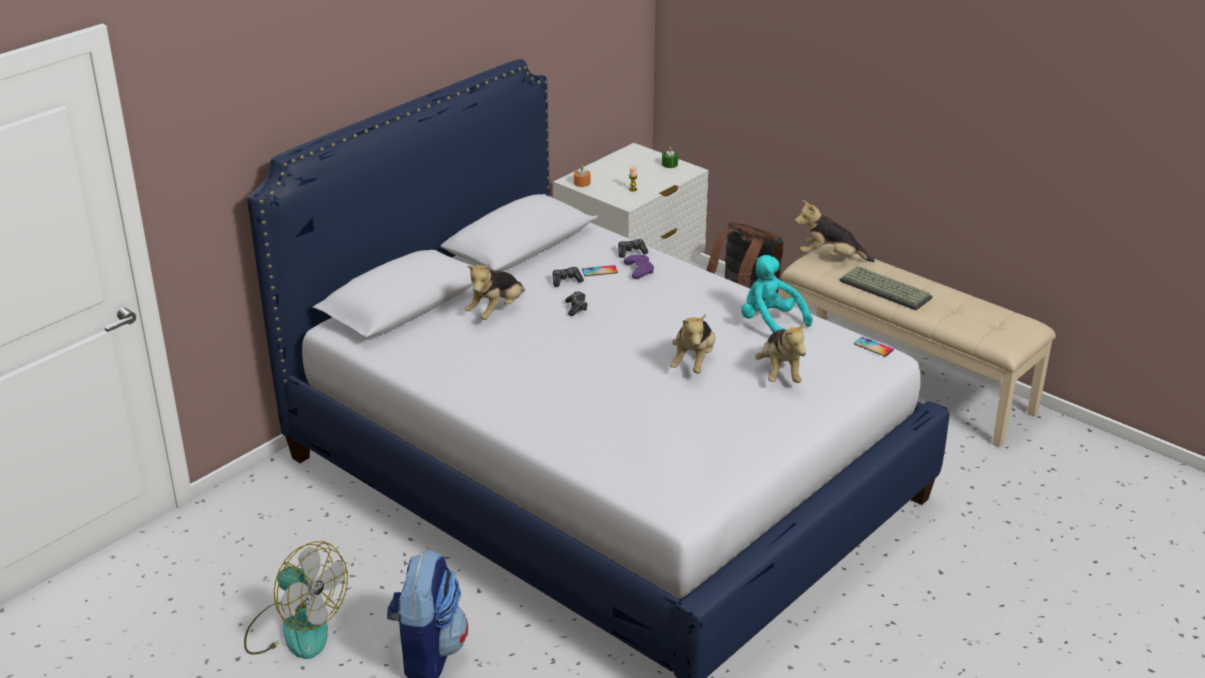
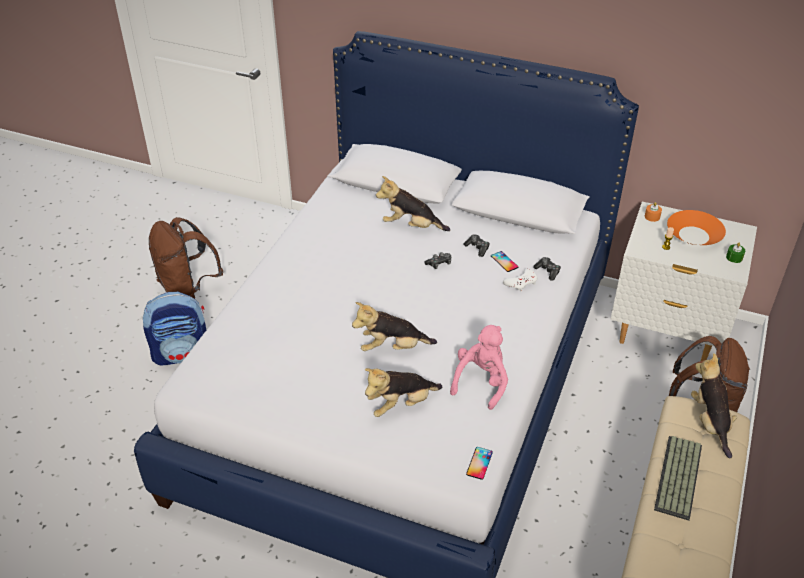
camera: 70 degrees right, 10 degrees up
fan [244,541,348,659] -> brown backpack [149,217,223,299]
purple game controller [623,254,654,279] -> white game controller [503,268,537,292]
turquoise plush toy [741,255,813,333] -> pink plush toy [450,325,508,410]
none -> orange bowl [667,210,726,245]

